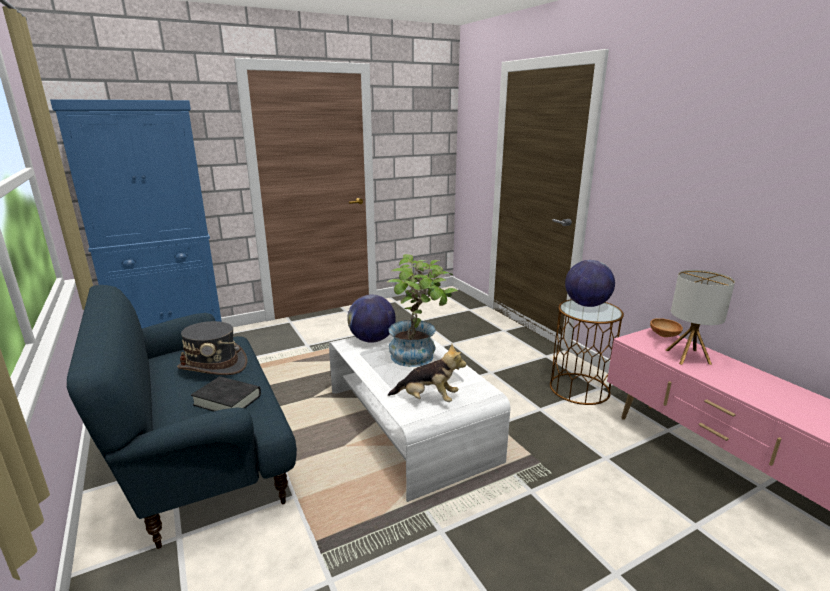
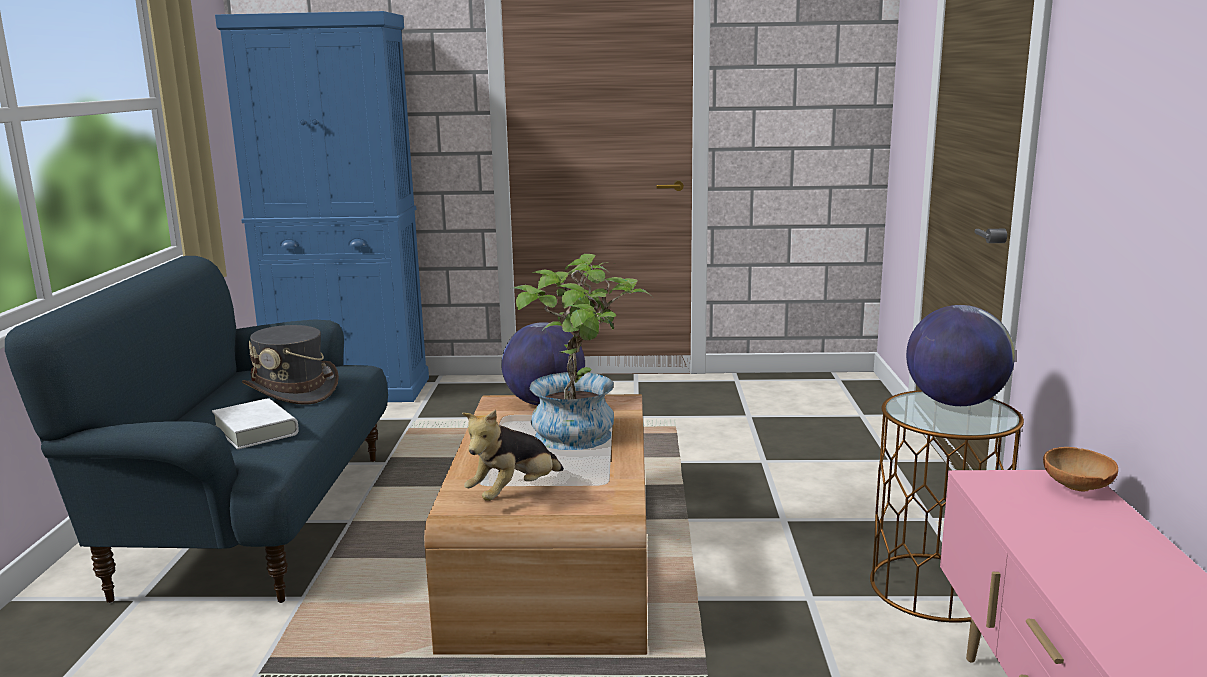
camera: 30 degrees right, 5 degrees down
black book [191,376,261,411] -> white book [212,398,299,449]
white coffee table [329,334,510,502] -> brown coffee table [424,394,647,655]
plush toy [388,344,466,402] -> plush toy turned 90 degrees clockwise [462,410,564,501]
table lamp [666,270,735,365] -> none

